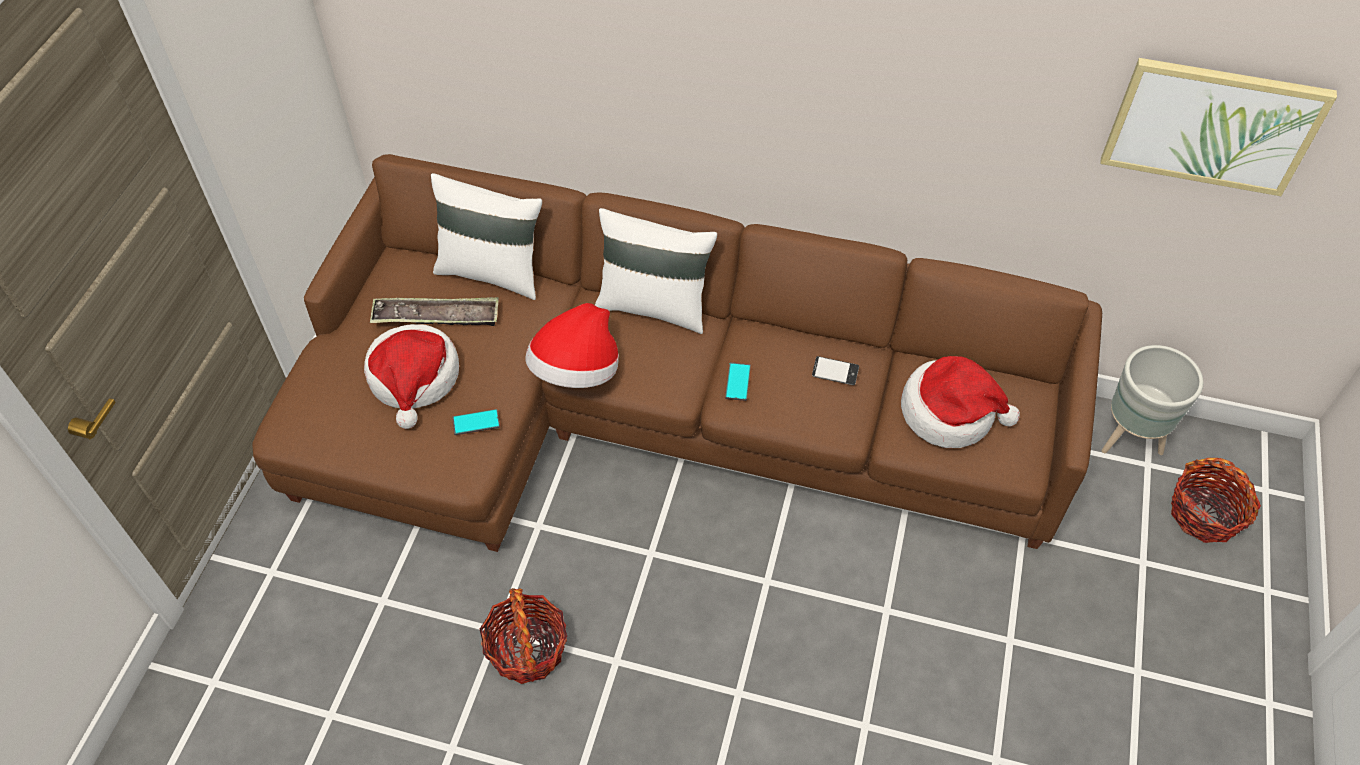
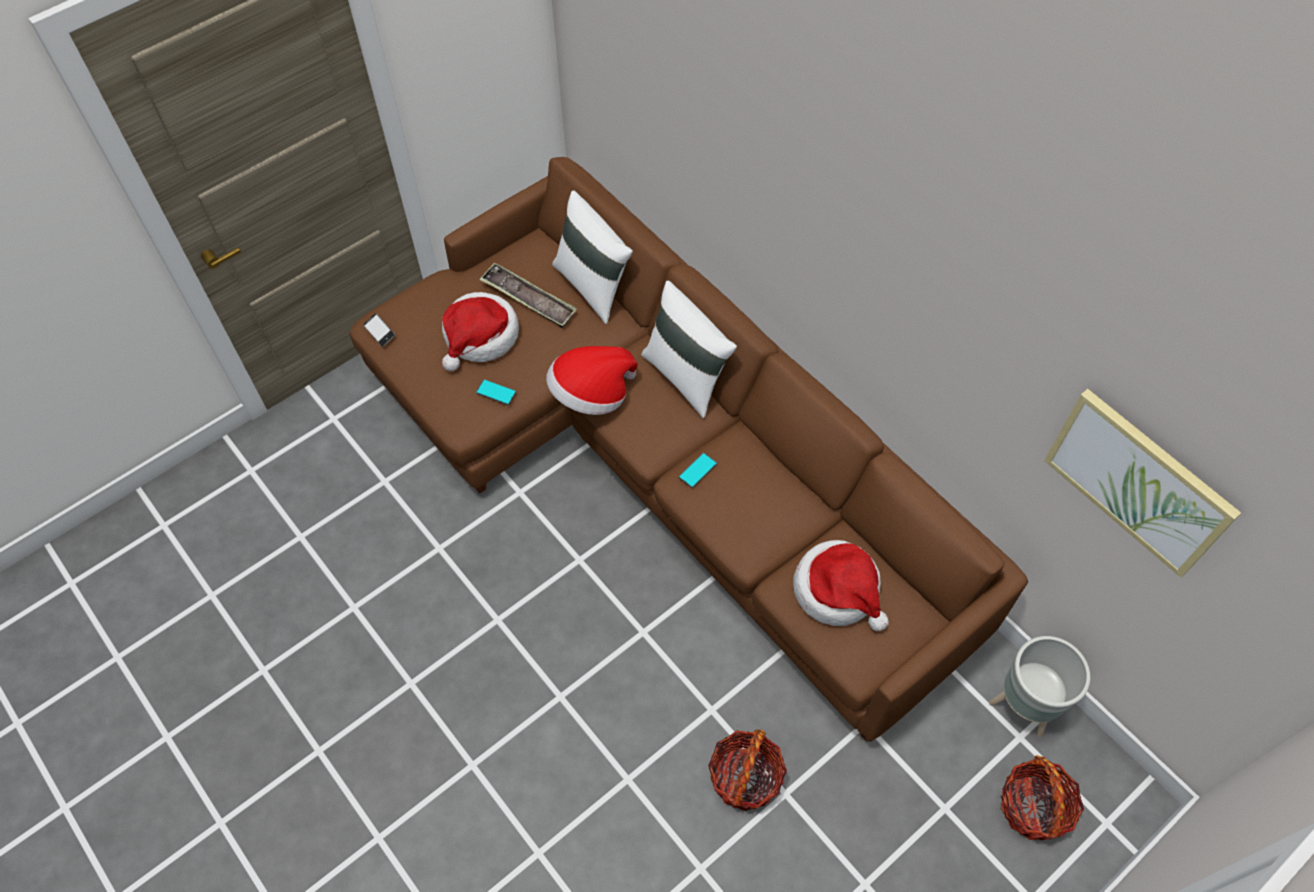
camera: 35 degrees right, 5 degrees up
basket [480,588,567,684] -> basket moved to [708,729,787,811]
phone [812,356,859,385] -> phone moved to [363,313,395,347]

